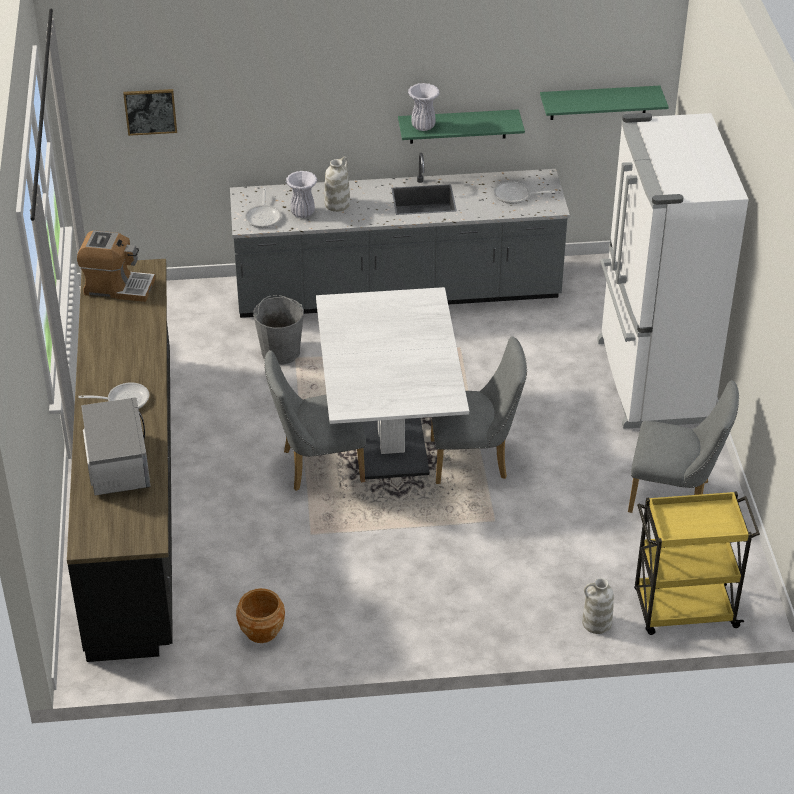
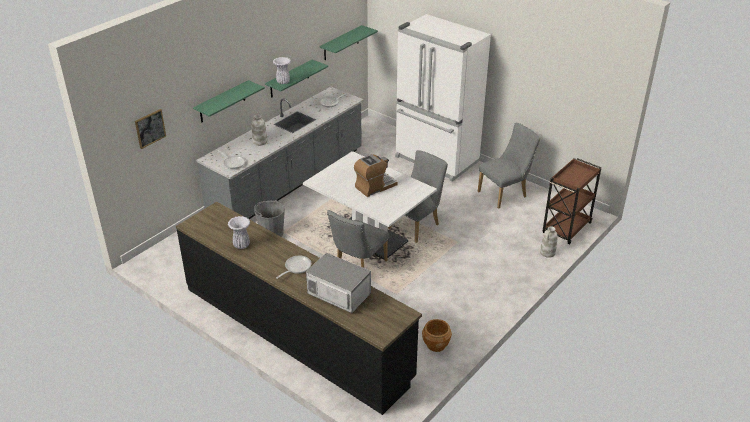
camera: 45 degrees left, 5 degrees down
coffee machine [77,230,156,302] -> coffee machine moved to [354,154,398,197]
white vase [286,171,317,218] -> white vase moved to [228,216,250,249]
yellow cart [634,491,760,635] -> brown cart [543,158,601,245]
none -> green shelf [193,80,265,122]

